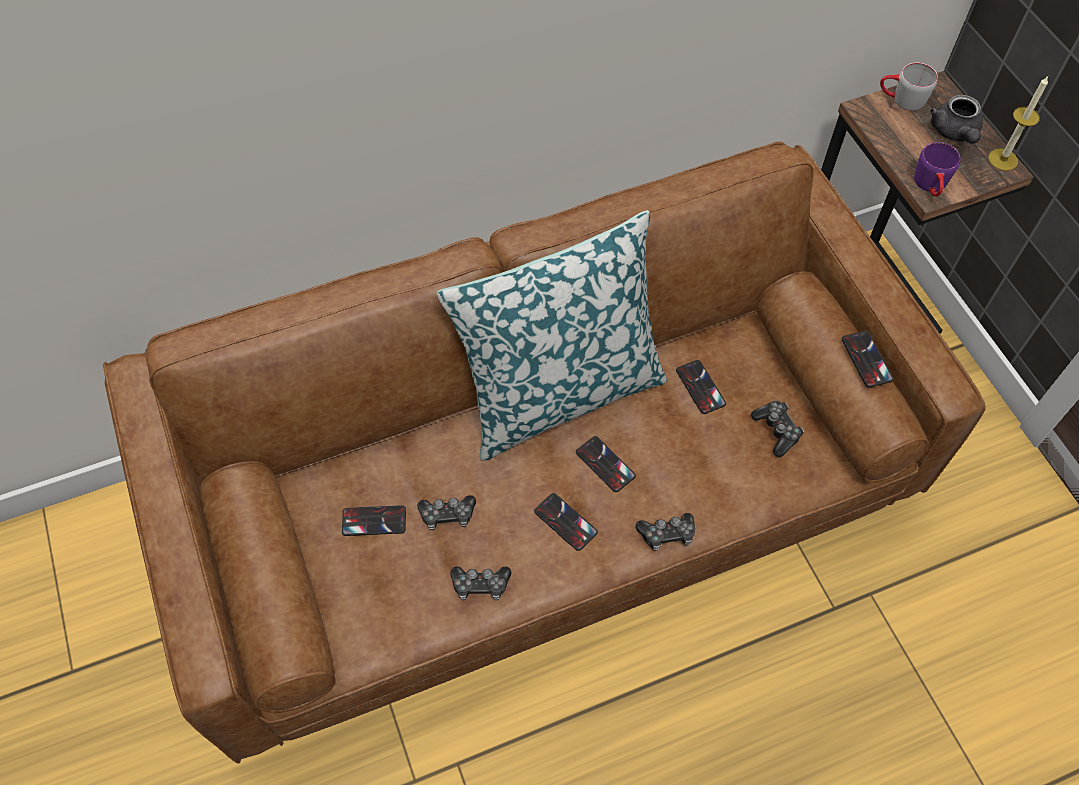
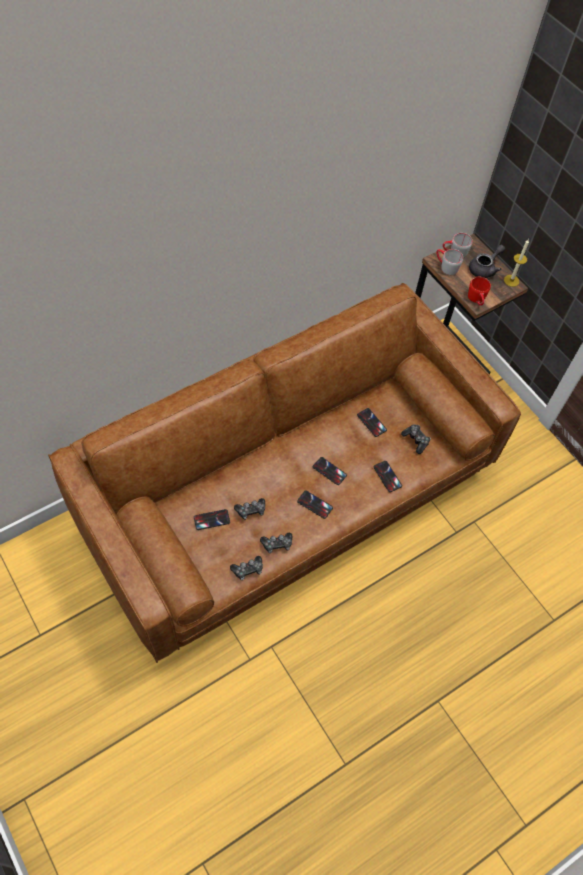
camera: 15 degrees left, 0 degrees up
pillow [437,210,667,461] -> none
game controller [636,513,695,551] -> game controller moved to [230,556,263,580]
phone [842,331,893,388] -> phone moved to [373,461,402,492]
purple mug [914,142,961,197] -> red mug [468,277,491,306]
grey teapot [930,95,983,144] -> grey teapot turned 120 degrees counterclockwise [469,245,505,278]
none -> grey mug [436,249,463,275]

